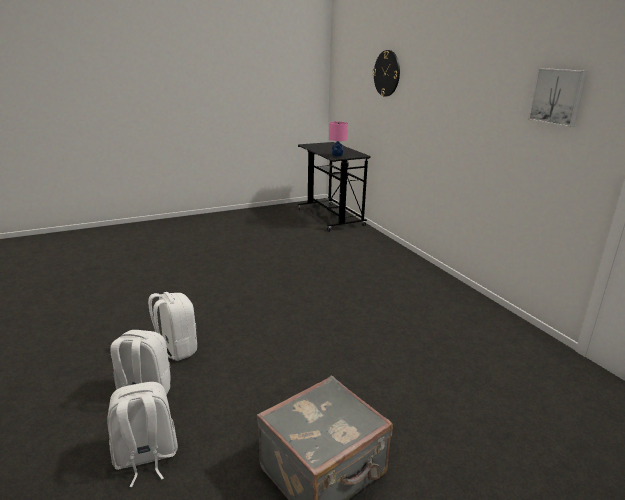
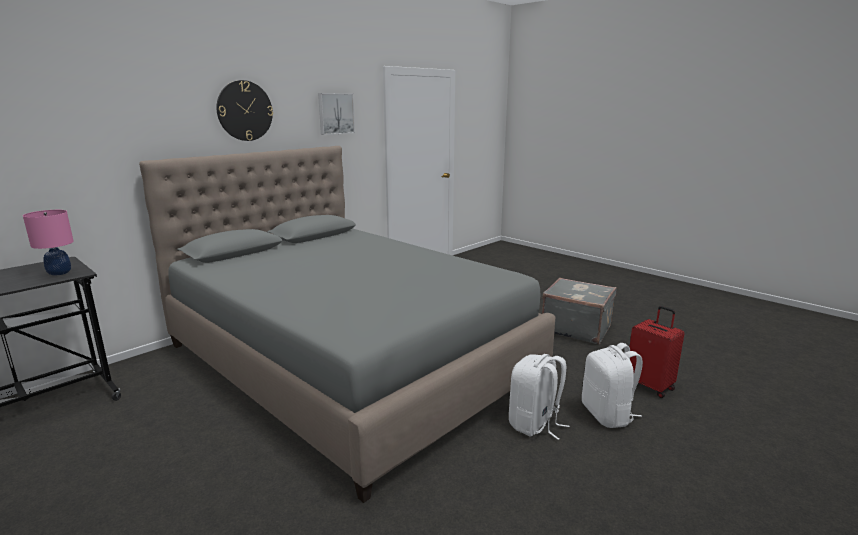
camera: 110 degrees left, 5 degrees down
white backpack [107,382,178,487] -> red suitcase [629,306,684,398]
wall clock [373,50,400,96] -> wall clock moved to [216,80,273,141]
none -> grey bed [139,146,555,503]

